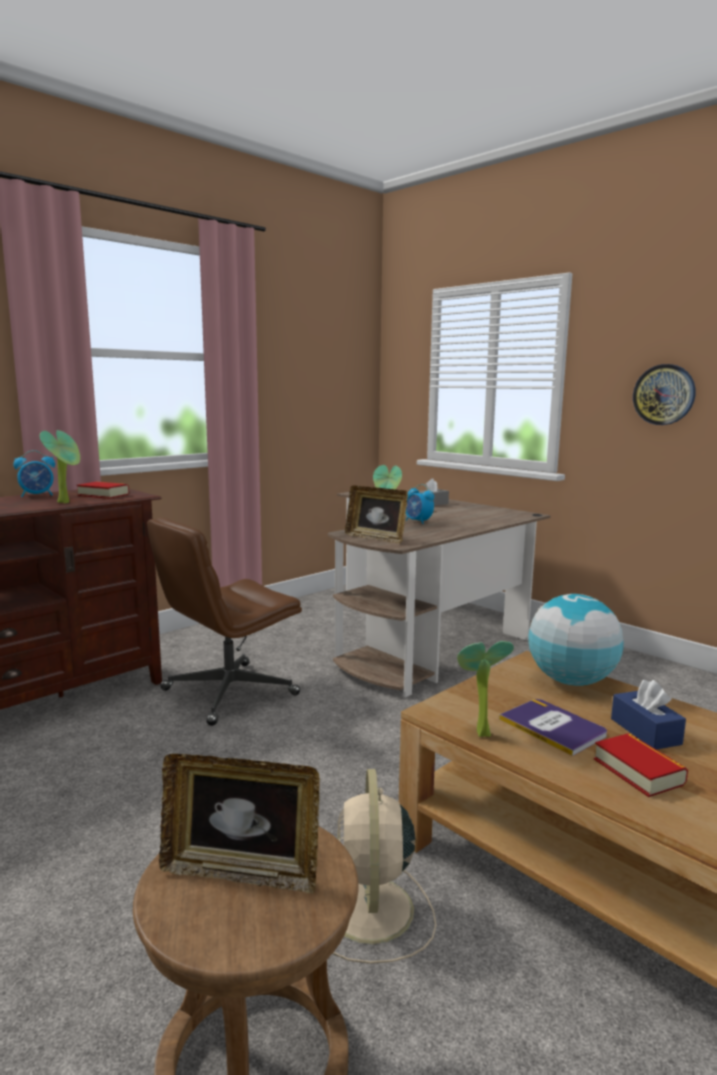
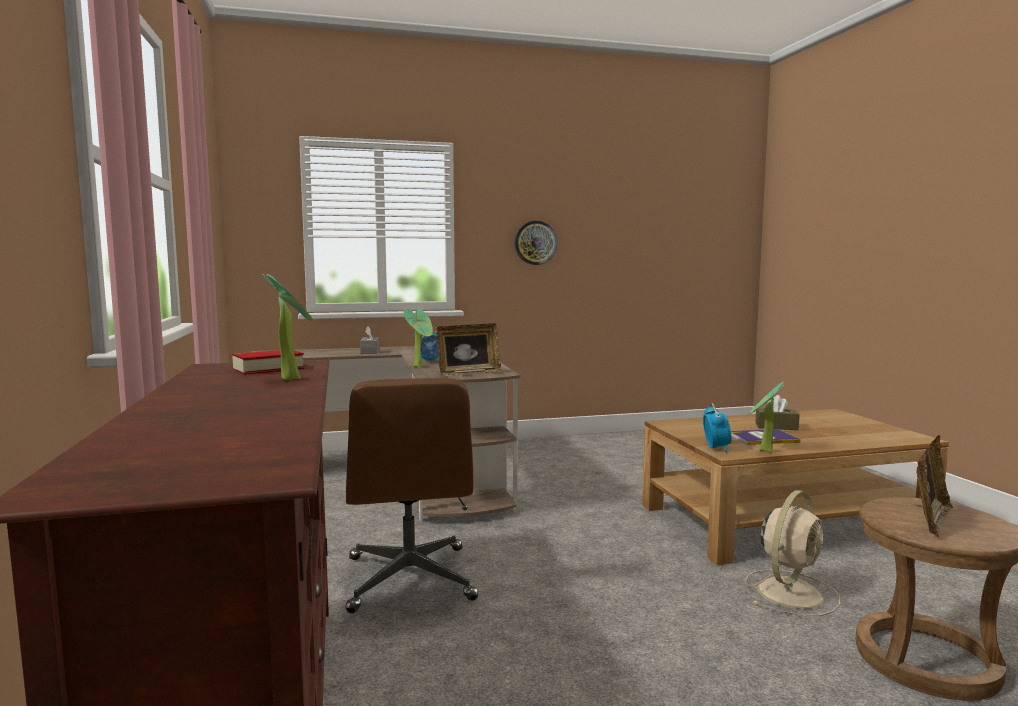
camera: 60 degrees left, 5 degrees down
alarm clock [13,450,55,497] -> alarm clock moved to [703,403,732,453]
beige fan [332,769,436,964] -> beige fan turned 75 degrees counterclockwise [745,490,840,616]
globe [528,594,624,686] -> none
book [594,733,688,797] -> none
blue tissue box [611,680,686,750] -> brown tissue box [755,395,799,430]

